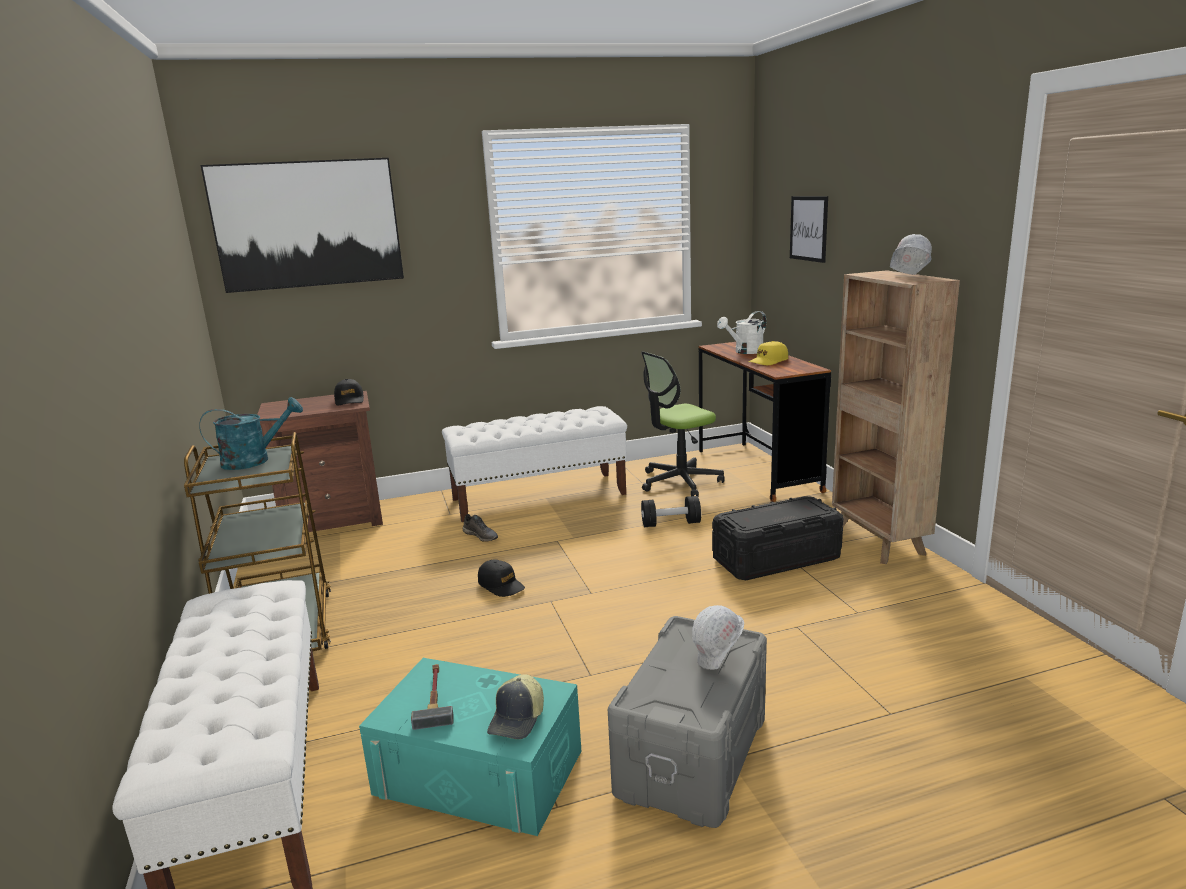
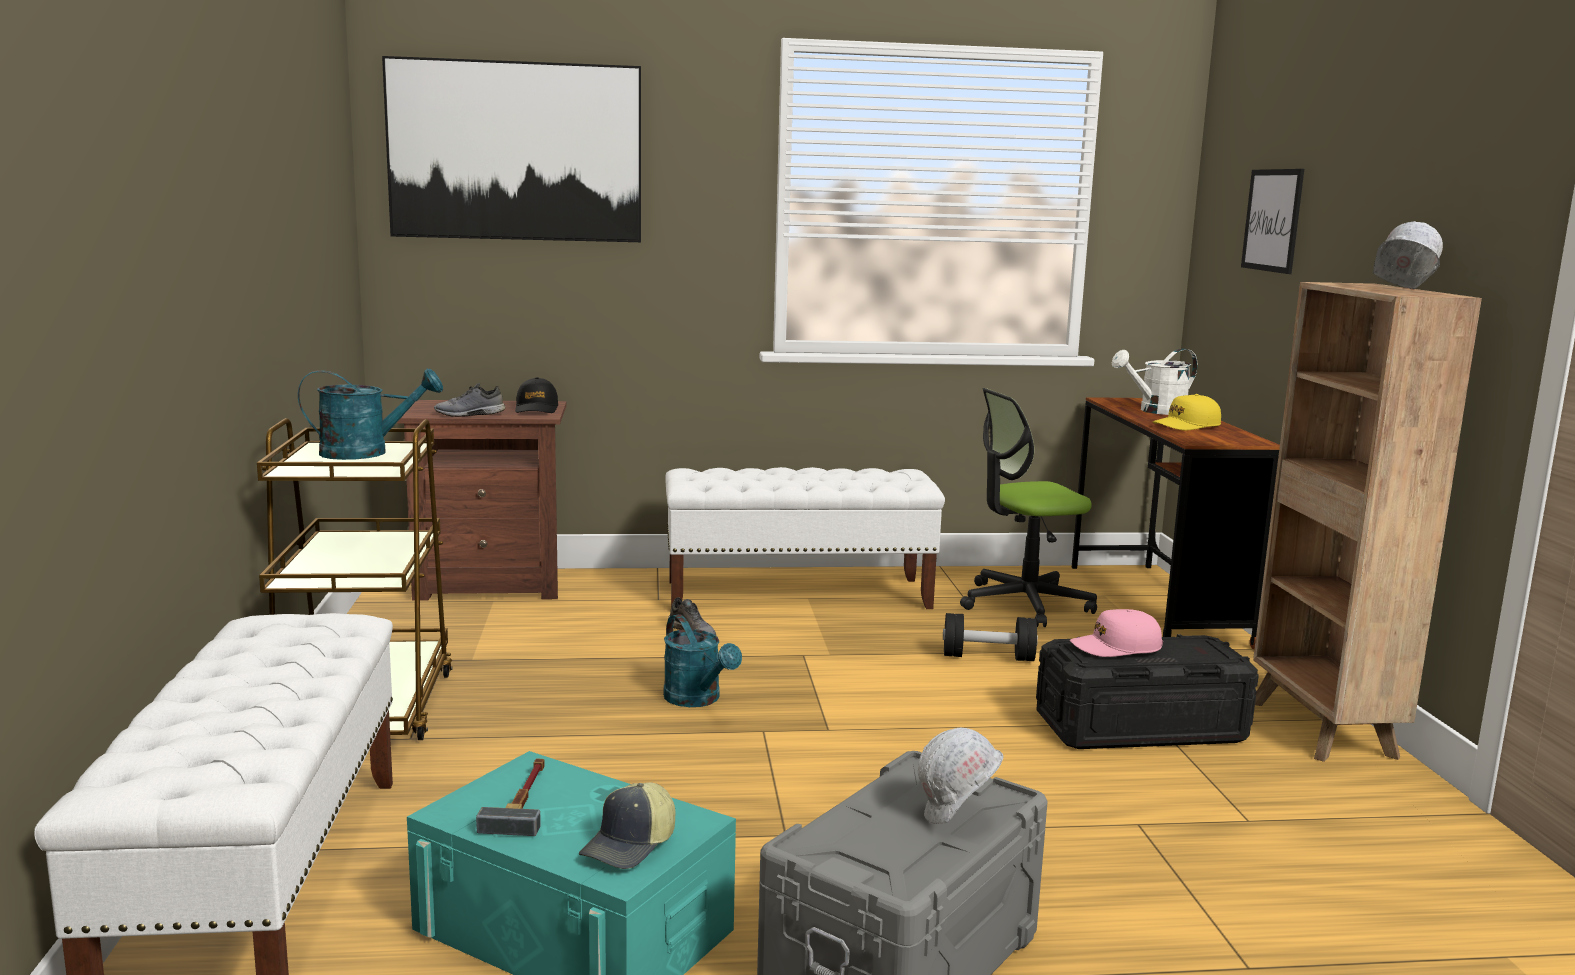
camera: 10 degrees right, 5 degrees down
black cap [478,559,525,597] -> turquoise watering can [663,614,742,707]
none -> grey shoe [434,383,505,417]
none -> pink cap [1070,609,1163,657]

